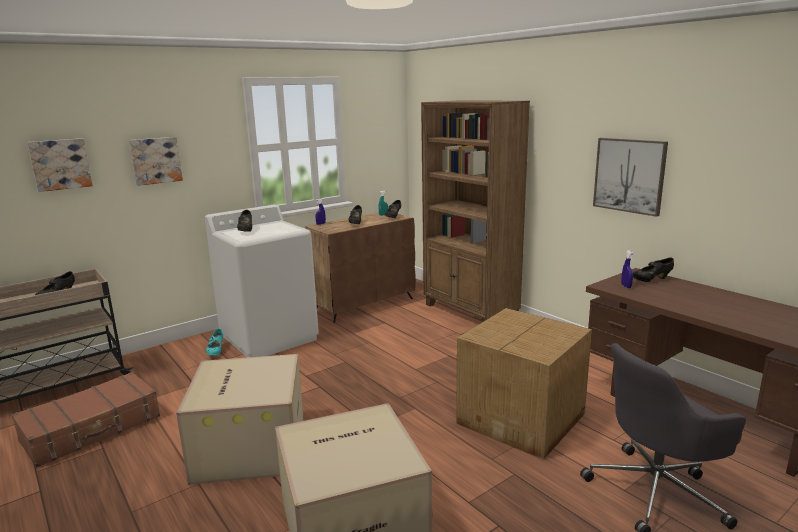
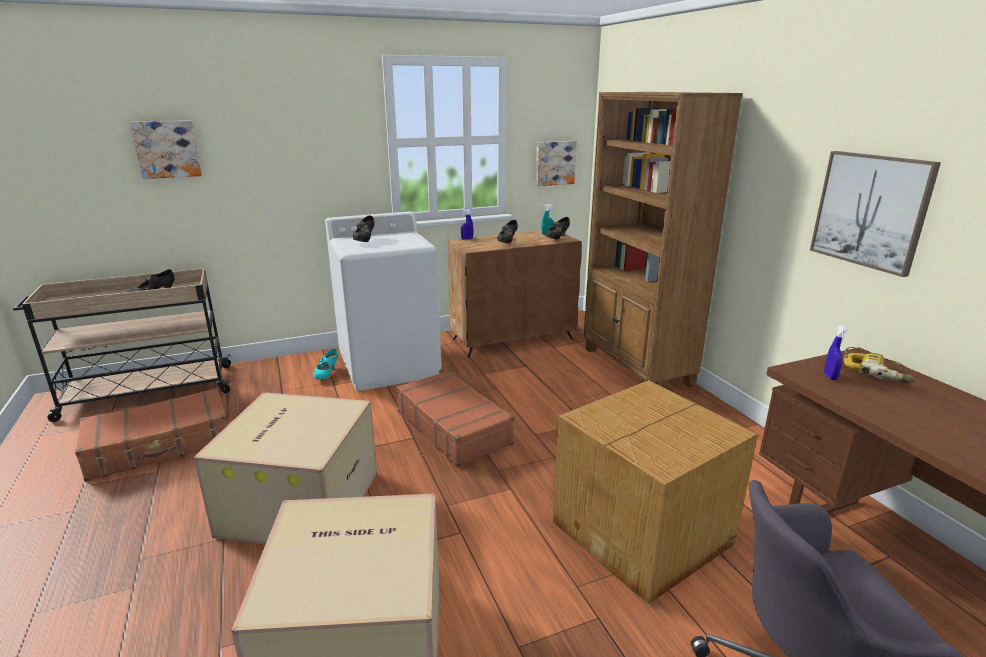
camera: 15 degrees right, 5 degrees up
picture [129,137,183,186] -> picture moved to [536,141,577,186]
black shoe [633,258,674,282] -> power drill [843,347,915,384]
none -> brown suitcase [396,370,514,467]

